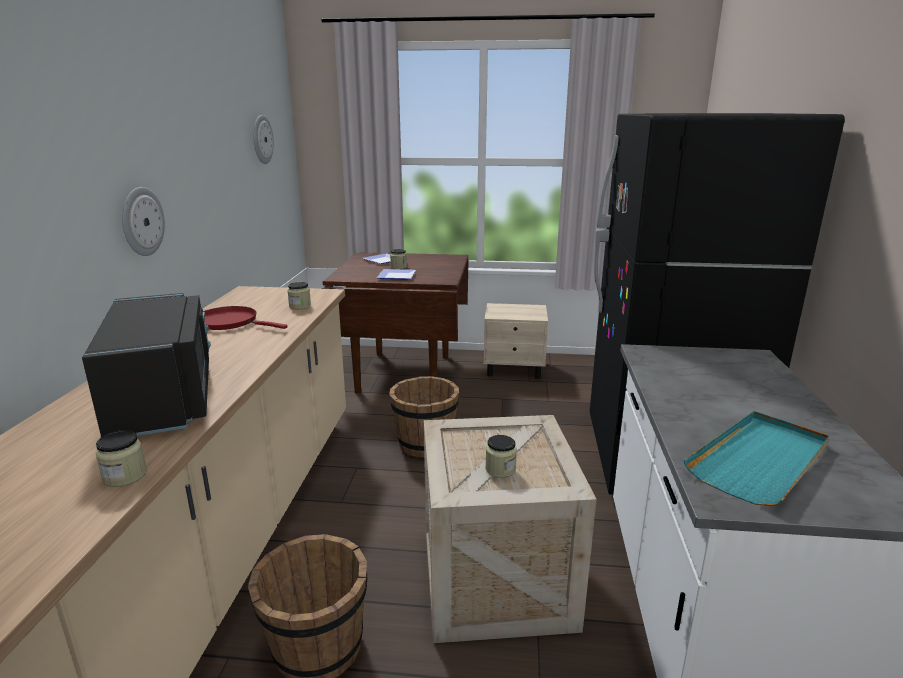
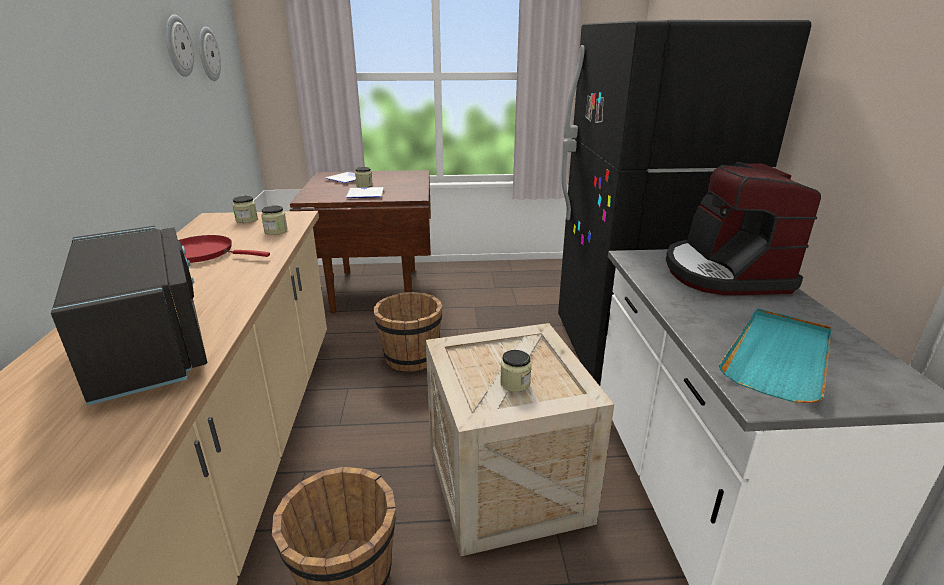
camera: 10 degrees left, 5 degrees up
jar [95,430,147,487] -> jar moved to [232,196,258,223]
wall clock [122,187,165,256] -> wall clock moved to [166,15,194,77]
beige nightstand [484,303,548,379] -> none
none -> coffee machine [666,162,821,295]

